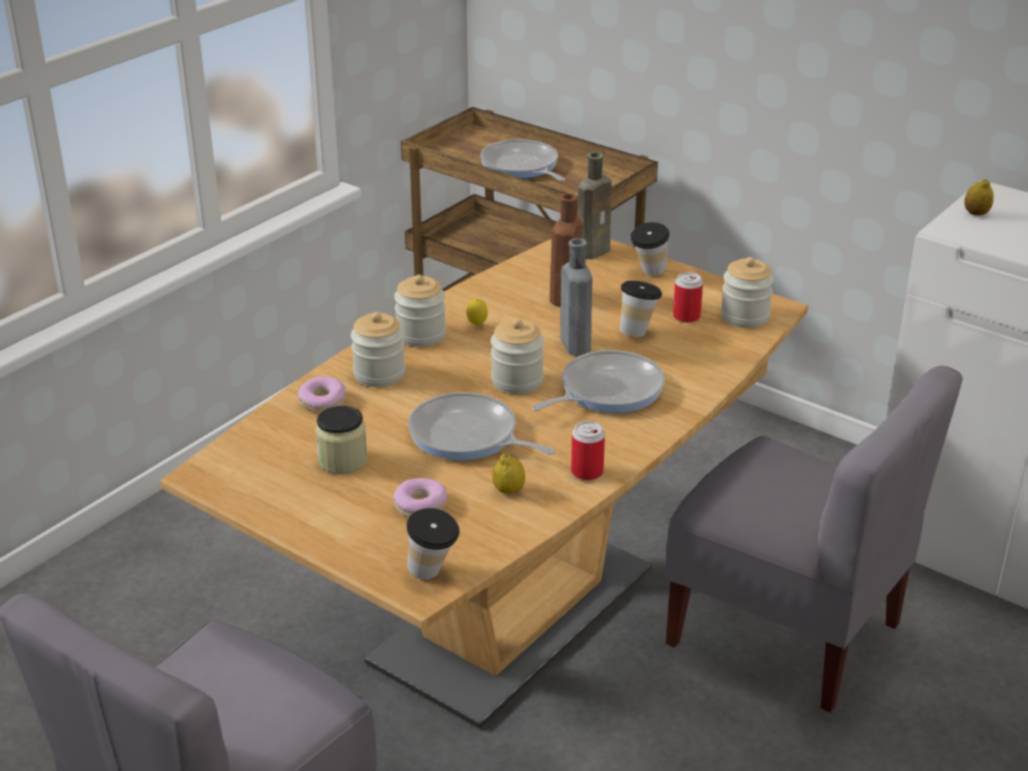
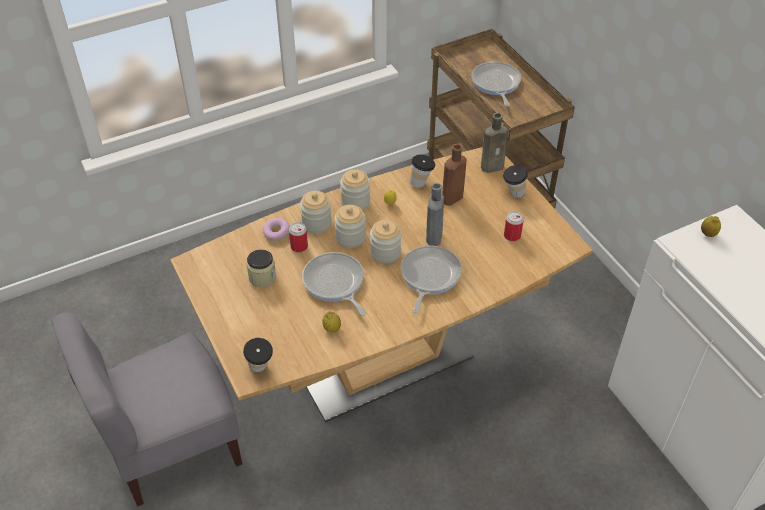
camera: 25 degrees right, 15 degrees up
donut [394,478,447,517] -> none
frying pan [531,350,665,413] -> frying pan turned 60 degrees counterclockwise [401,246,462,313]
can [571,421,605,481] -> can moved to [289,222,308,252]
cup [620,281,662,337] -> cup moved to [410,155,435,188]
grey chair [666,366,963,712] -> none
jar [721,257,774,328] -> jar moved to [334,205,366,248]

